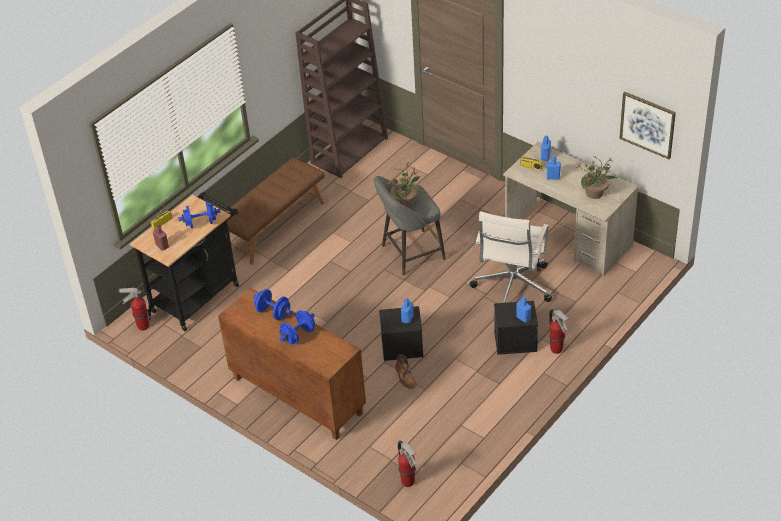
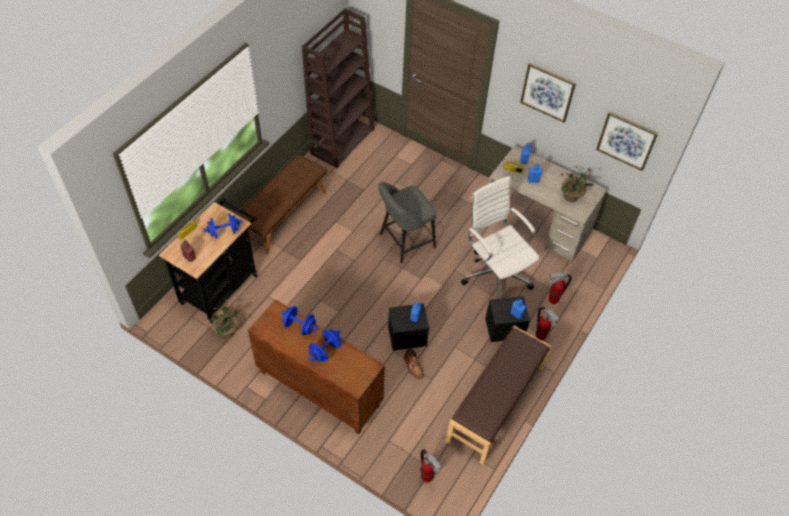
camera: 10 degrees left, 10 degrees up
fire extinguisher [119,288,151,331] -> fire extinguisher moved to [547,272,572,304]
potted plant [388,162,420,207] -> potted plant moved to [206,299,240,338]
white office chair [469,212,552,303] -> white office chair turned 135 degrees clockwise [461,176,539,299]
none -> brown bench [446,326,552,465]
none -> picture [520,63,576,122]

